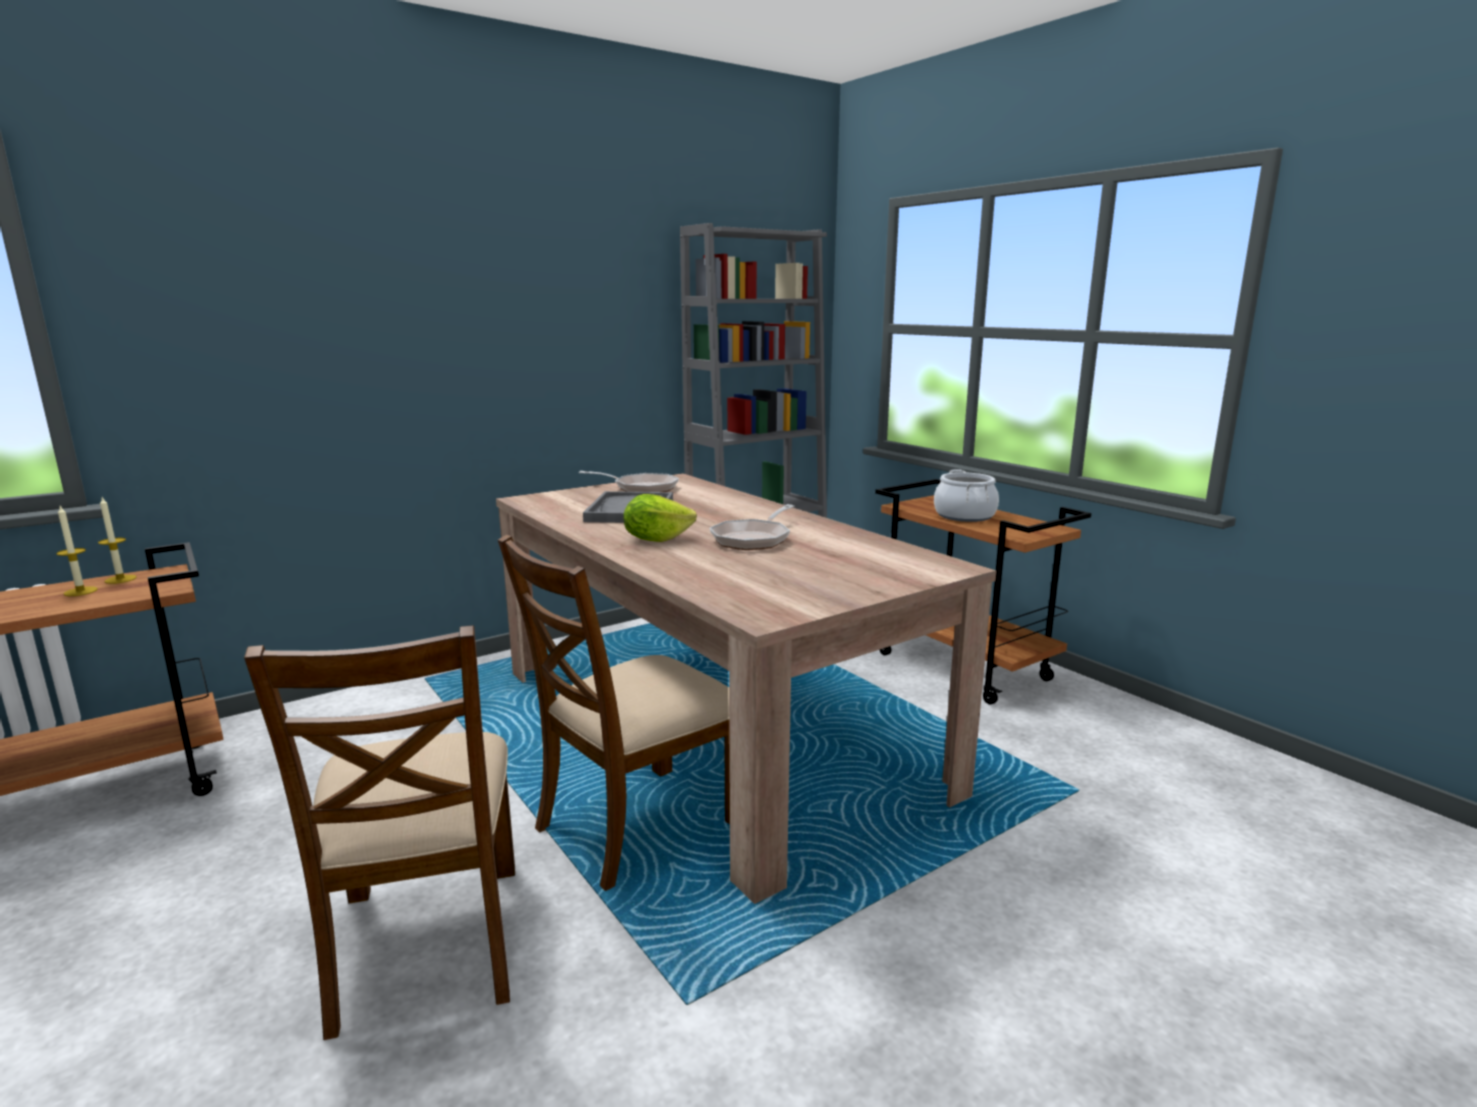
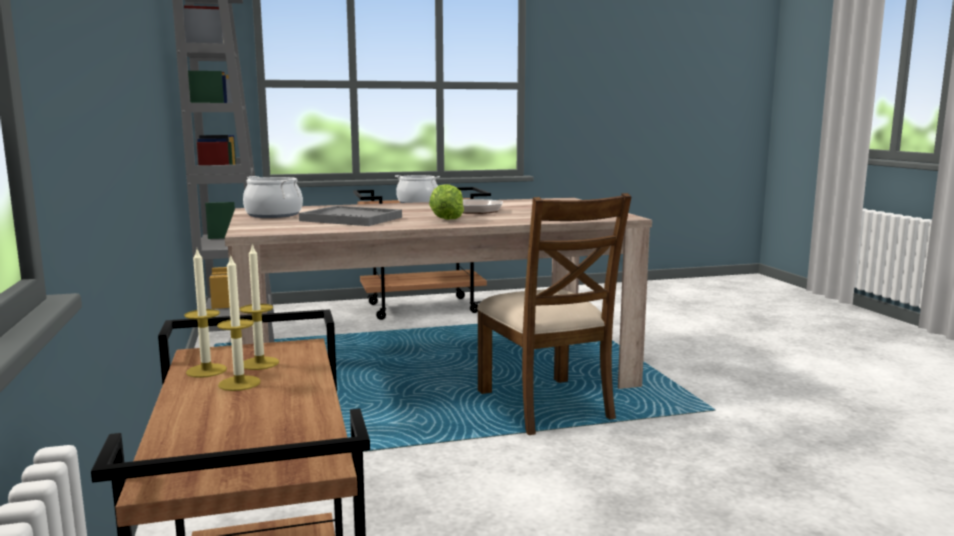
camera: 70 degrees left, 5 degrees down
brown chair [244,625,515,1040] -> none
frying pan [579,471,679,492] -> cooking pot [243,176,303,218]
none -> candle [239,244,279,370]

